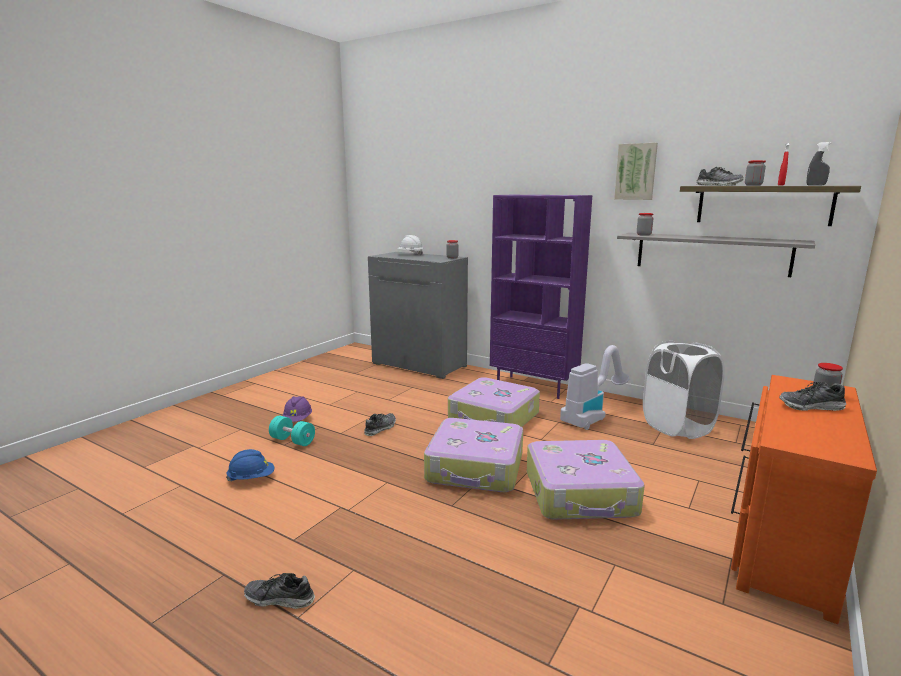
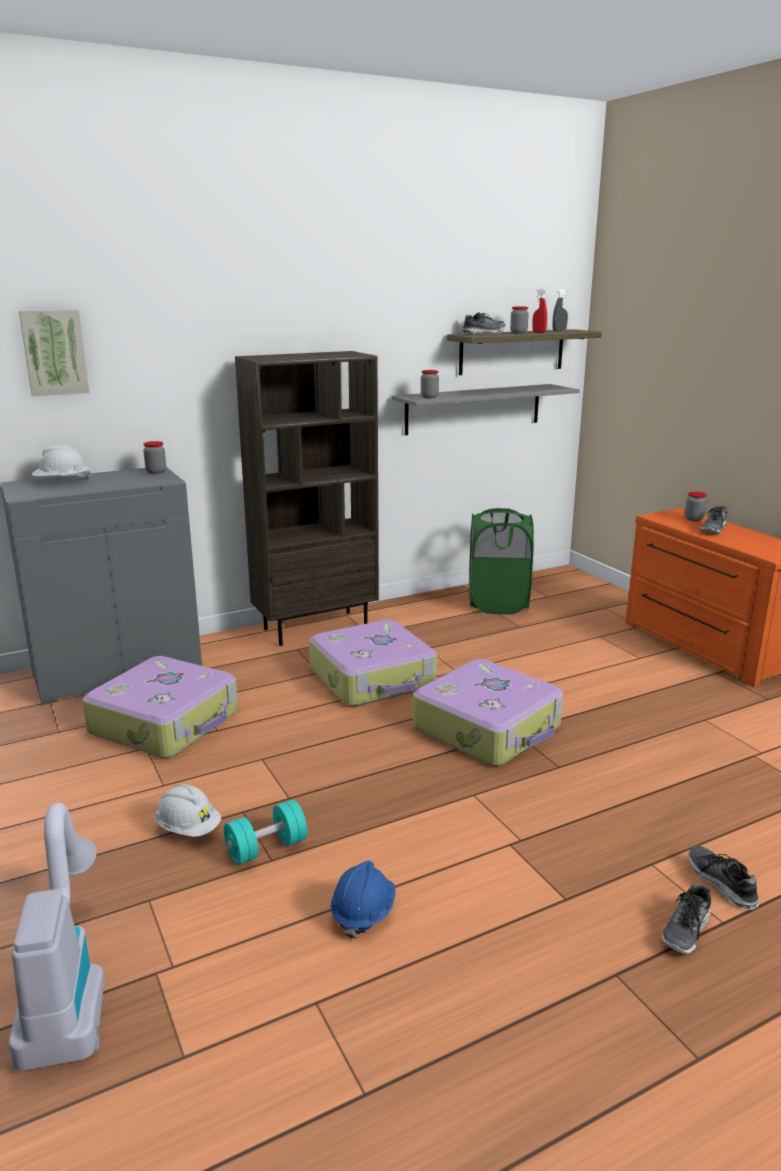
camera: 60 degrees left, 5 degrees up
purple hard hat [282,396,312,422] -> white hard hat [155,784,221,837]
shoe [364,413,396,436] -> shoe moved to [688,846,759,910]
purple bookcase [490,195,592,399] -> brown bookcase [235,351,379,646]
suitcase [527,440,645,520] -> suitcase moved to [82,656,238,758]
vacuum cleaner [560,345,629,430] -> vacuum cleaner moved to [9,803,105,1070]
picture [614,143,658,200] -> picture moved to [19,310,89,396]
white laundry basket [643,341,725,439] -> green laundry basket [469,508,534,614]

